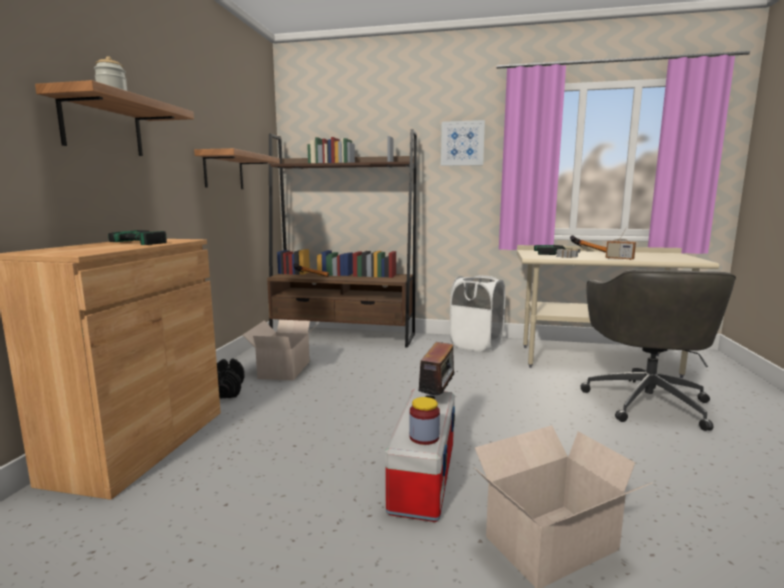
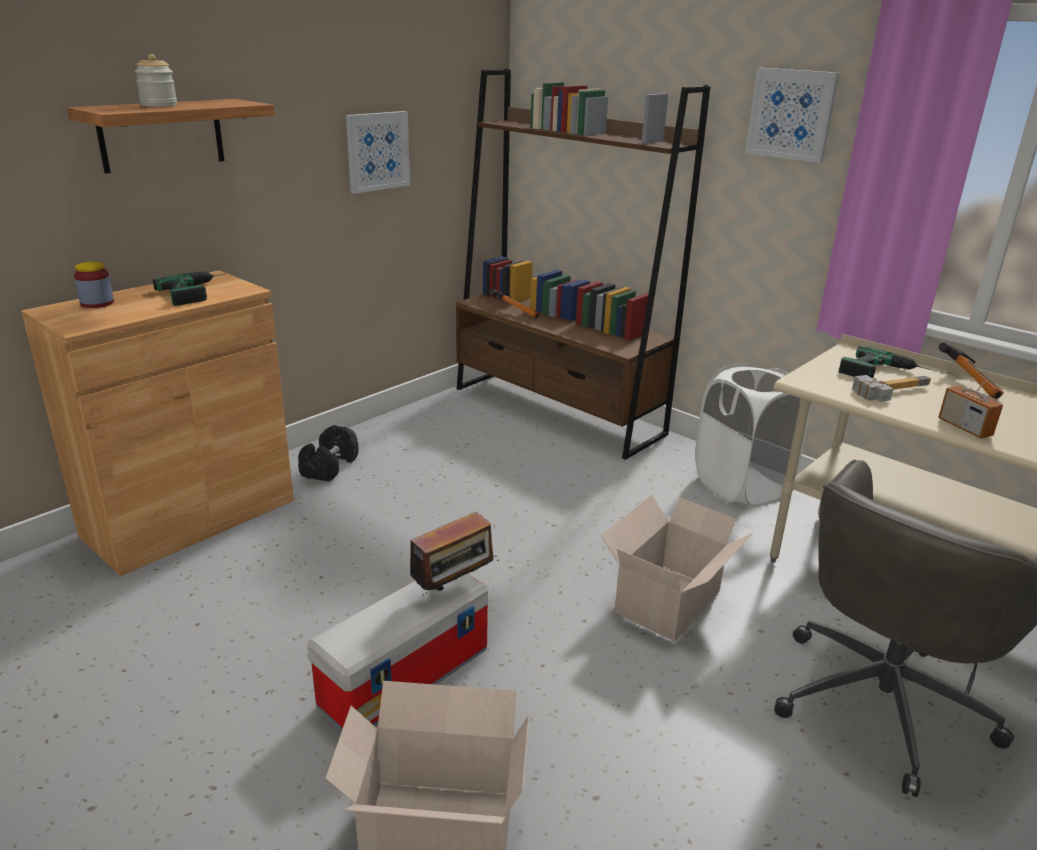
camera: 30 degrees right, 15 degrees up
shelf [194,148,280,189] -> picture [346,111,410,194]
cardboard box [243,320,320,381] -> cardboard box moved to [601,495,753,642]
jar [409,397,440,445] -> jar moved to [74,262,114,308]

